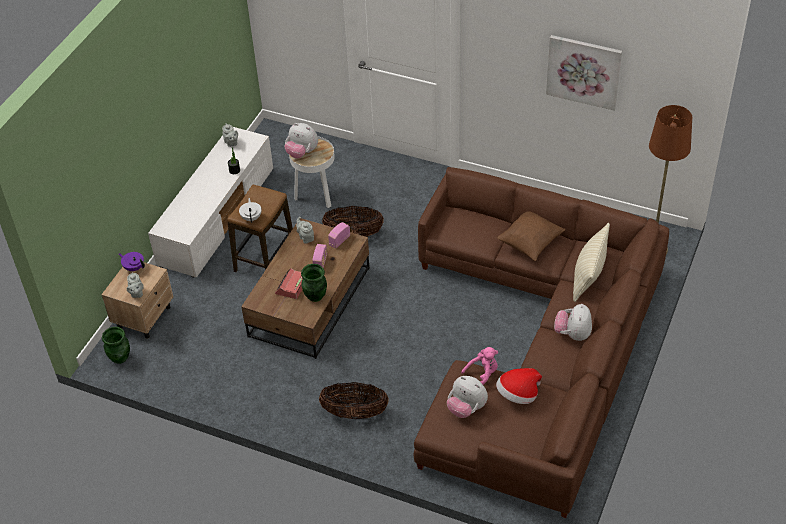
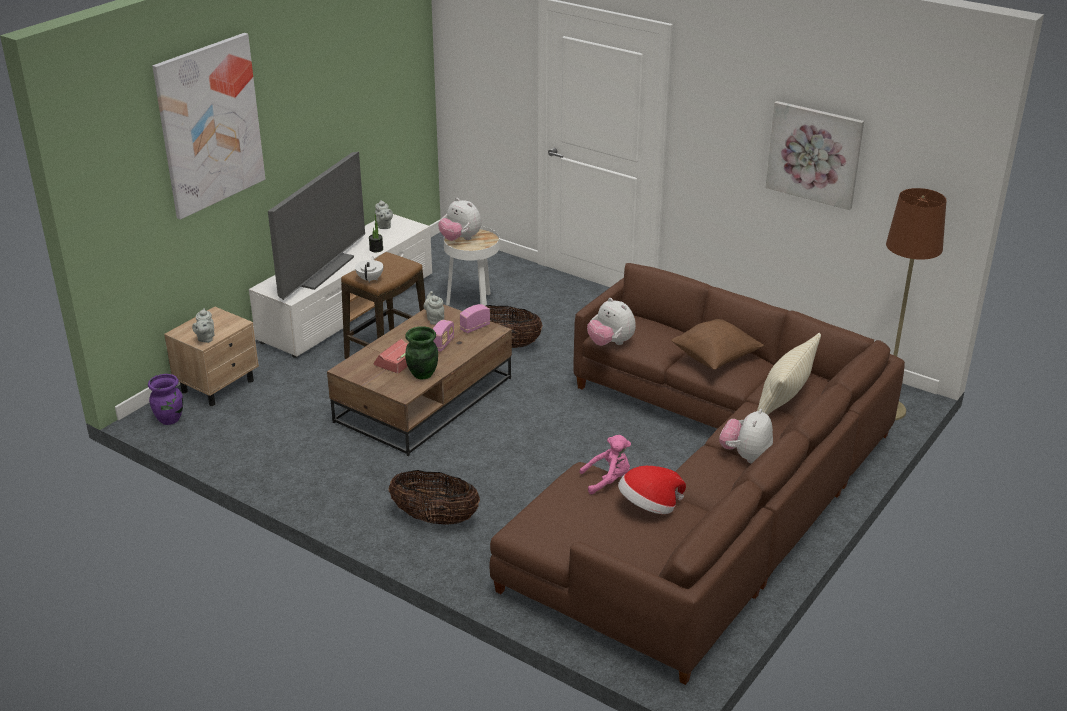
camera: 10 degrees right, 15 degrees down
green vase [102,327,130,364] -> purple vase [148,374,183,425]
purple teapot [119,252,145,272] -> none
plush toy [447,376,488,418] -> plush toy moved to [587,298,636,346]
none -> picture [152,33,265,220]
none -> television [268,152,365,300]

